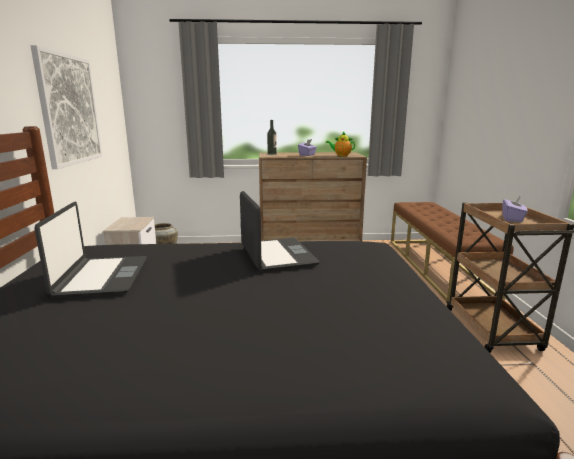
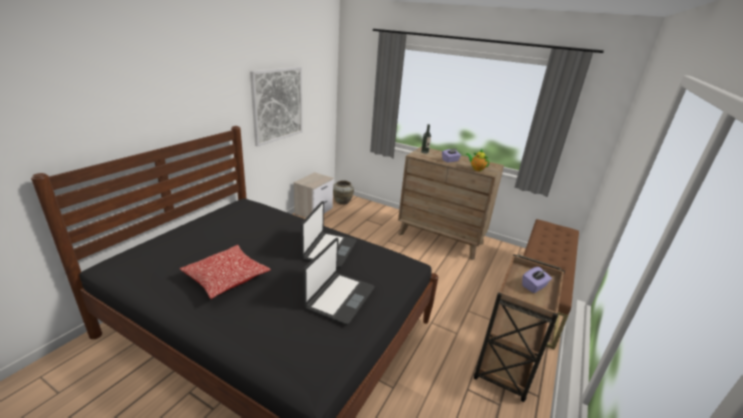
camera: 30 degrees right, 10 degrees up
laptop [34,202,147,298] -> laptop moved to [303,238,375,325]
none -> pillow [180,245,271,299]

